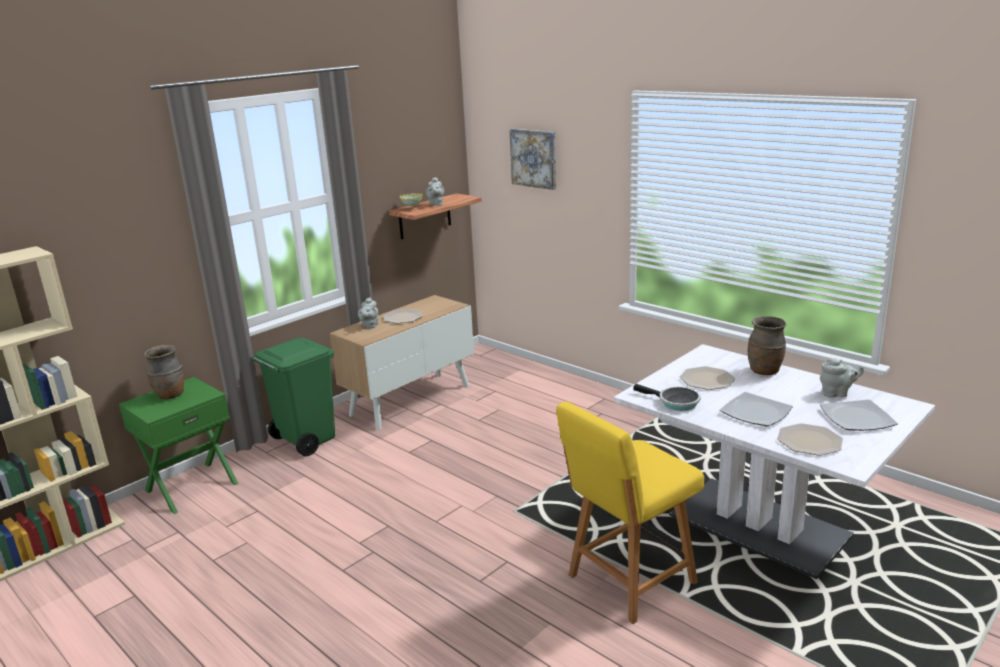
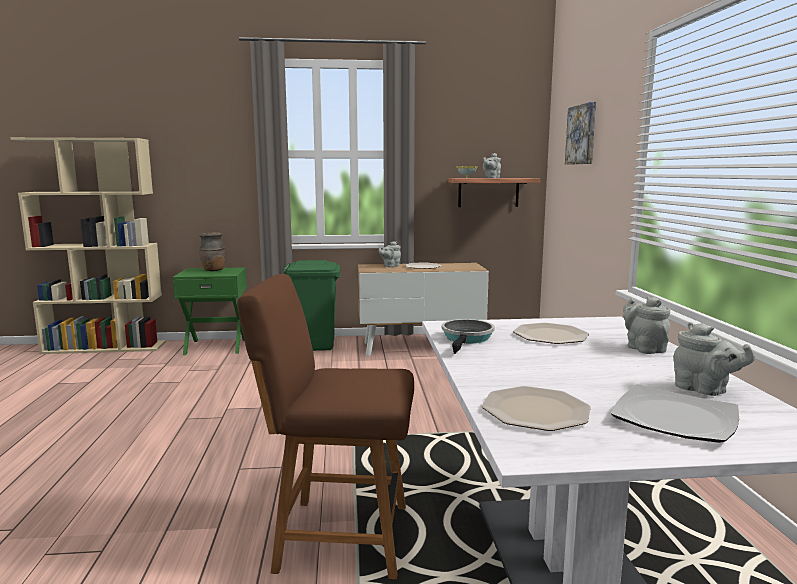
camera: 40 degrees right, 10 degrees down
yellow chair [556,402,704,624] -> brown chair [237,274,414,579]
frying pan [633,384,701,411] -> frying pan turned 150 degrees counterclockwise [442,319,495,354]
plate [720,392,793,426] -> none
brown vase [748,316,787,375] -> grey teapot [623,297,670,354]

